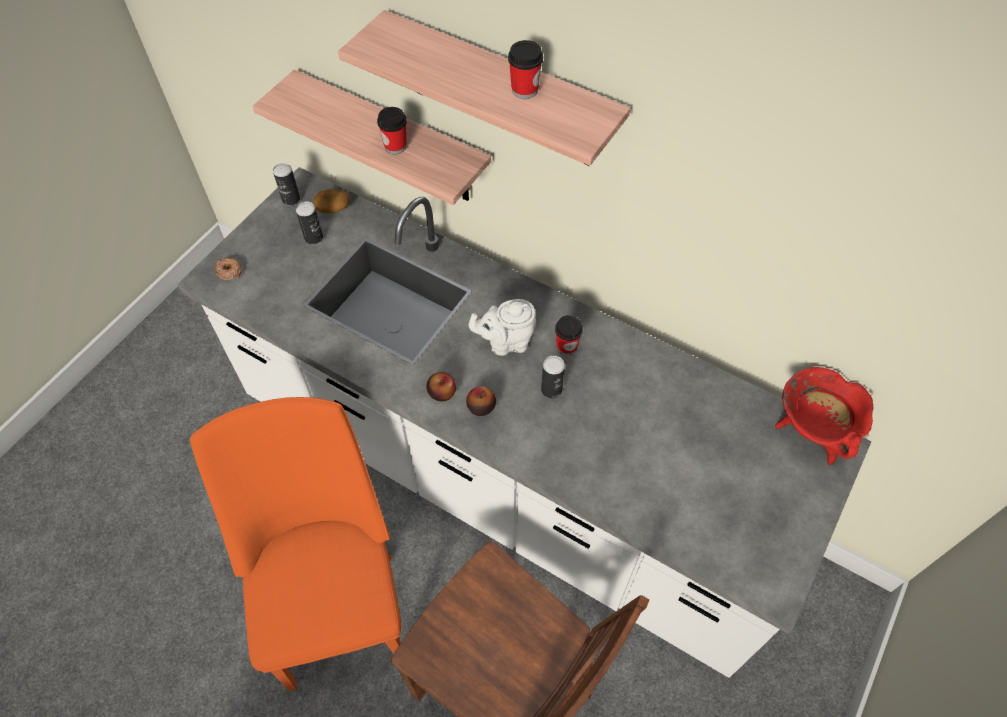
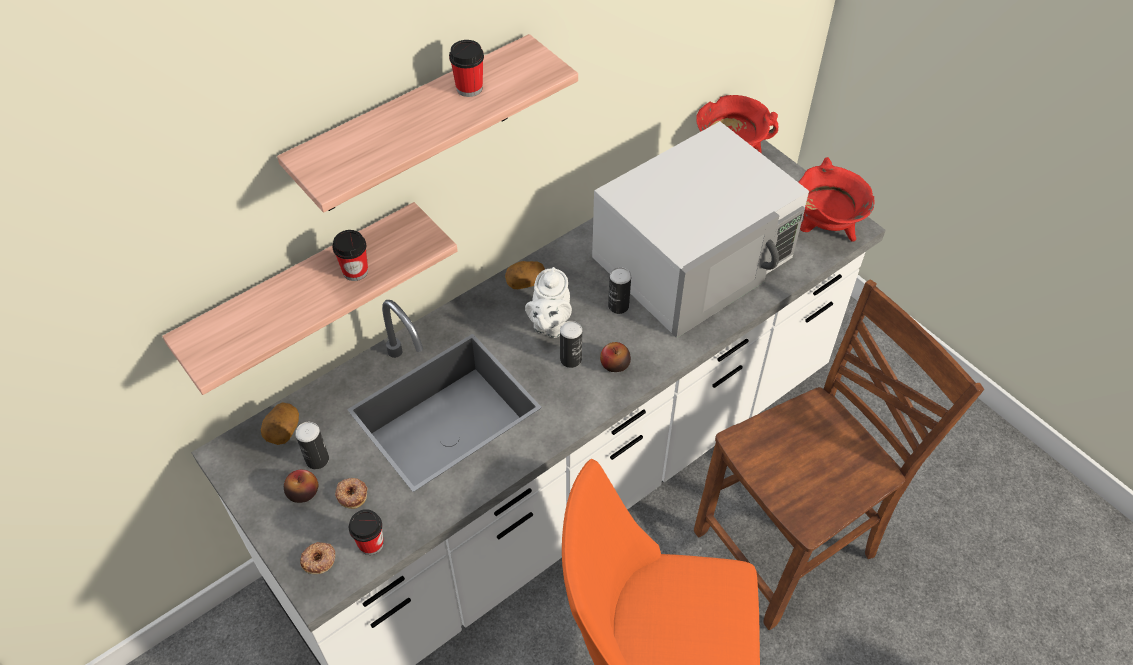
camera: 70 degrees left, 5 degrees down
can [273,163,300,206] -> can moved to [560,321,582,368]
apple [426,372,456,401] -> apple moved to [284,470,318,503]
cup [555,315,583,355] -> cup moved to [349,509,384,555]
none -> donut [335,478,368,509]
none -> potato [505,261,545,289]
none -> white microwave [592,121,809,338]
none -> red cooking pot [798,157,875,242]

